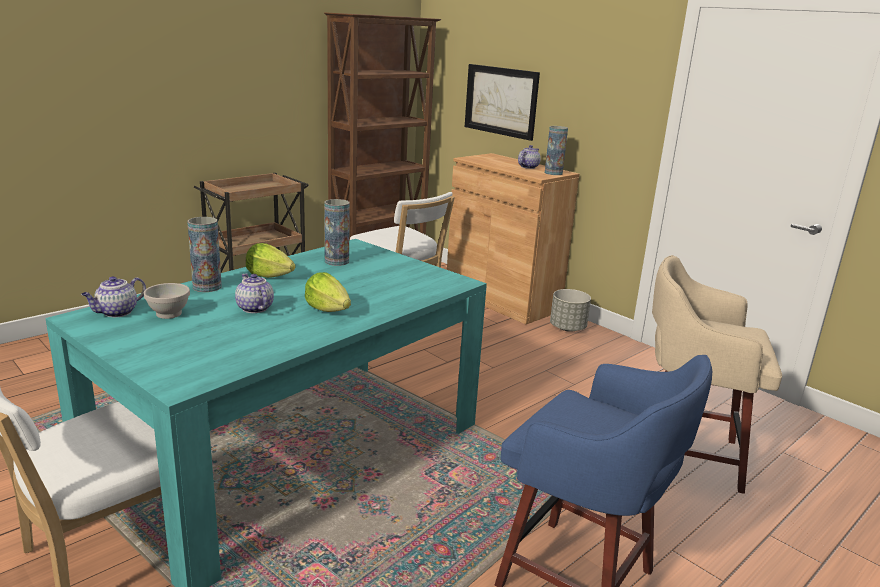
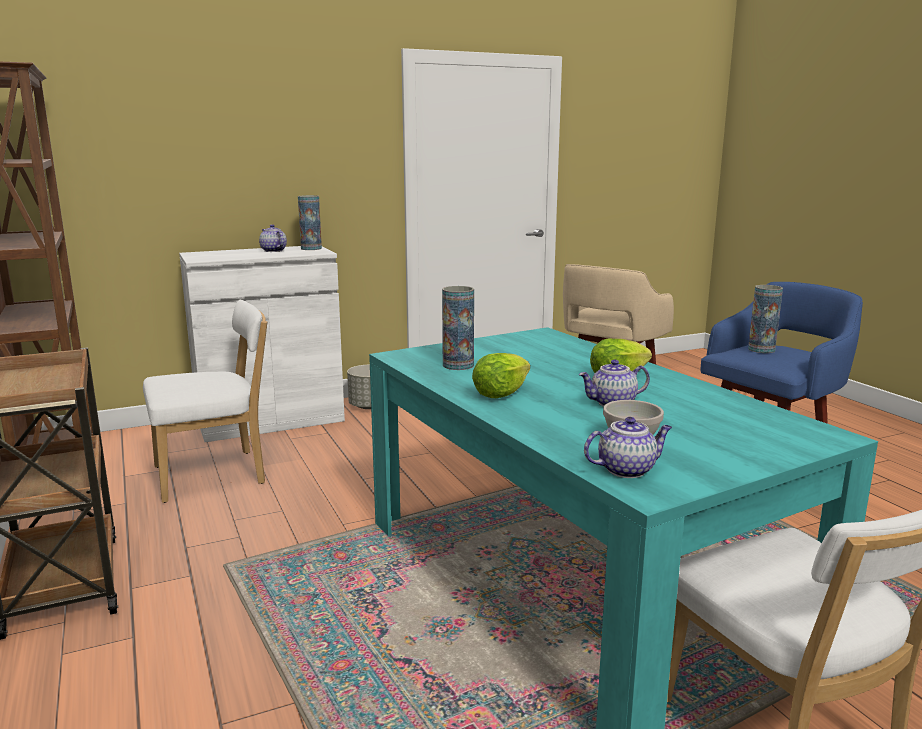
camera: 70 degrees left, 5 degrees down
teapot [81,276,146,317] -> teapot turned 75 degrees counterclockwise [584,417,672,478]
vase [187,217,222,292] -> vase moved to [748,285,783,353]
brown cabinet [447,153,579,324] -> white cabinet [179,246,345,442]
picture [465,64,540,141] -> none

